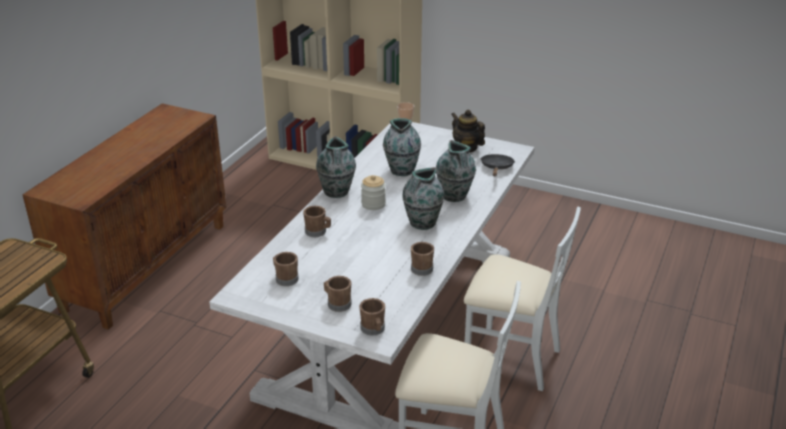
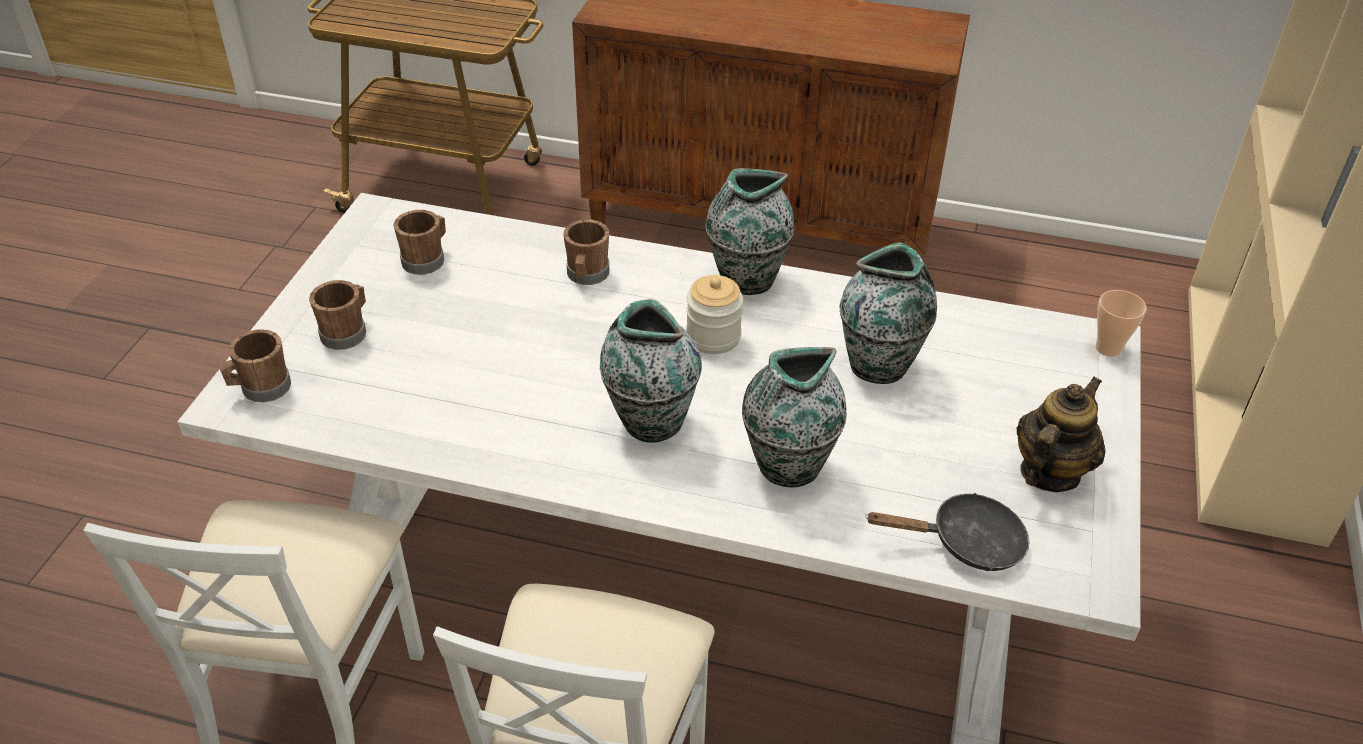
camera: 80 degrees right, 10 degrees up
brown mug [411,242,434,276] -> none

